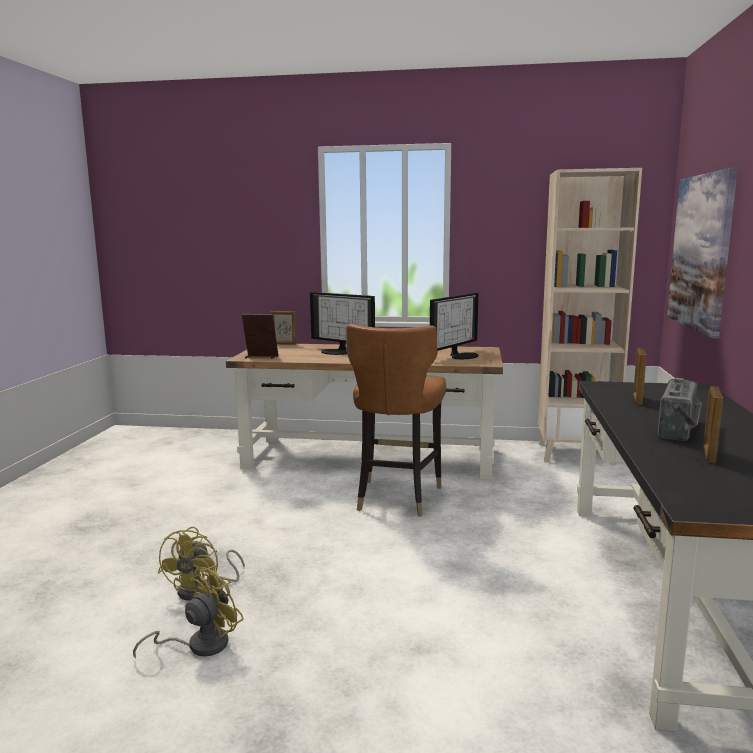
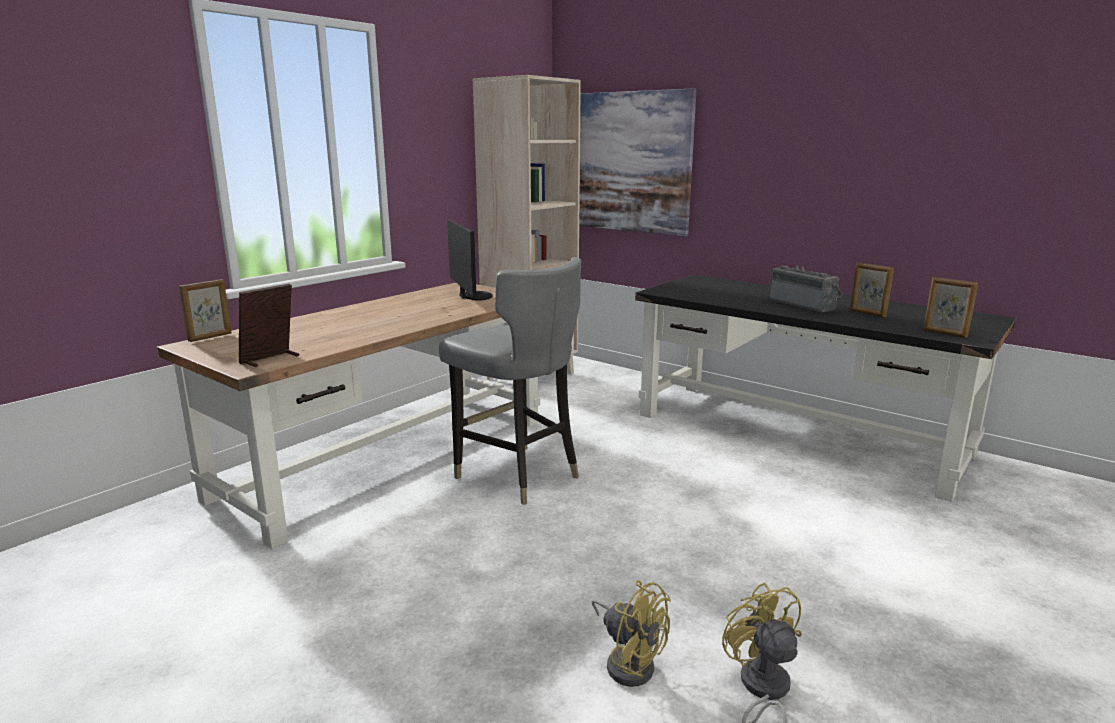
camera: 60 degrees left, 5 degrees up
monitor [310,292,375,355] -> none
brown chair [346,324,446,517] -> grey chair [439,257,581,505]
picture frame [633,348,647,405] -> picture frame moved to [923,277,978,338]

